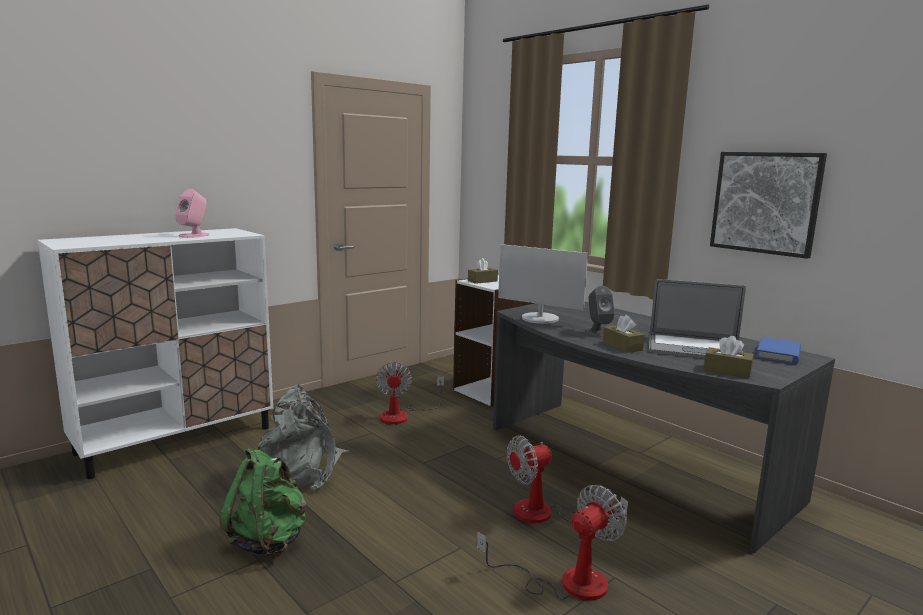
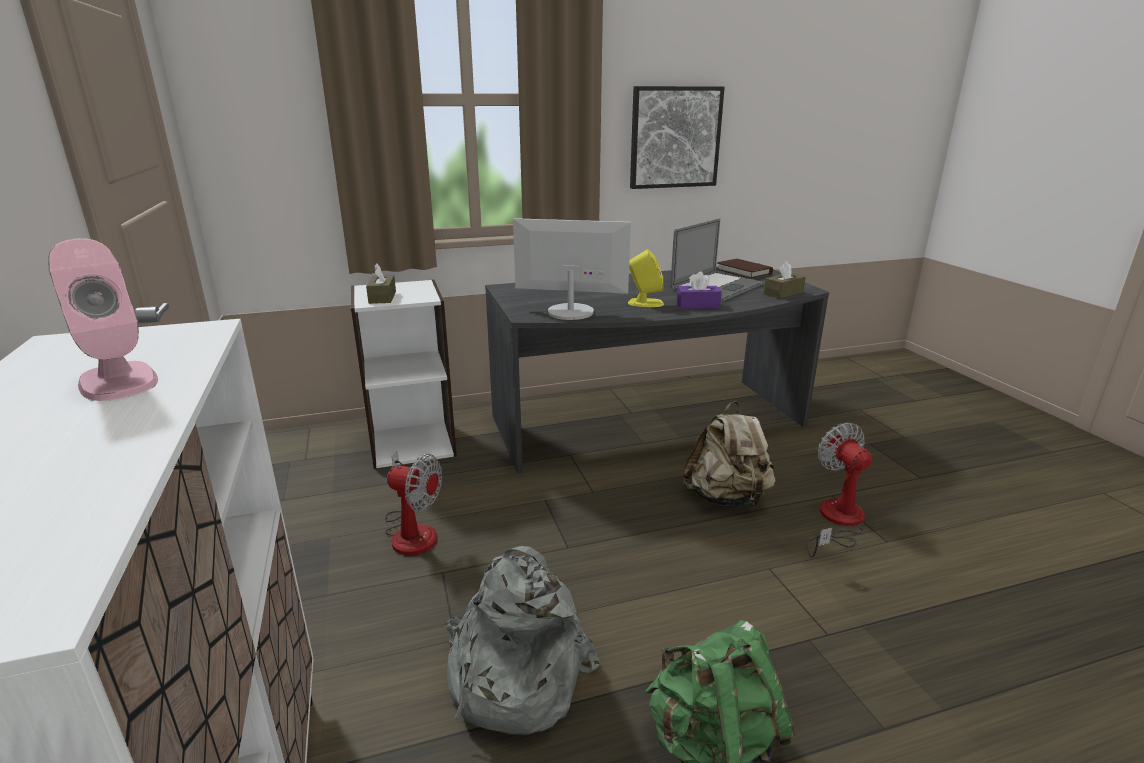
camera: 65 degrees left, 10 degrees up
monitor [498,244,588,324] -> monitor turned 135 degrees counterclockwise [513,218,631,320]
fan [507,435,628,538] -> beige backpack [683,401,776,508]
grey speaker [585,286,615,338] -> yellow speaker [628,249,664,307]
brown tissue box [603,315,644,353] -> purple tissue box [677,271,722,309]
blue book [756,337,801,364] -> brown book [716,259,773,279]

